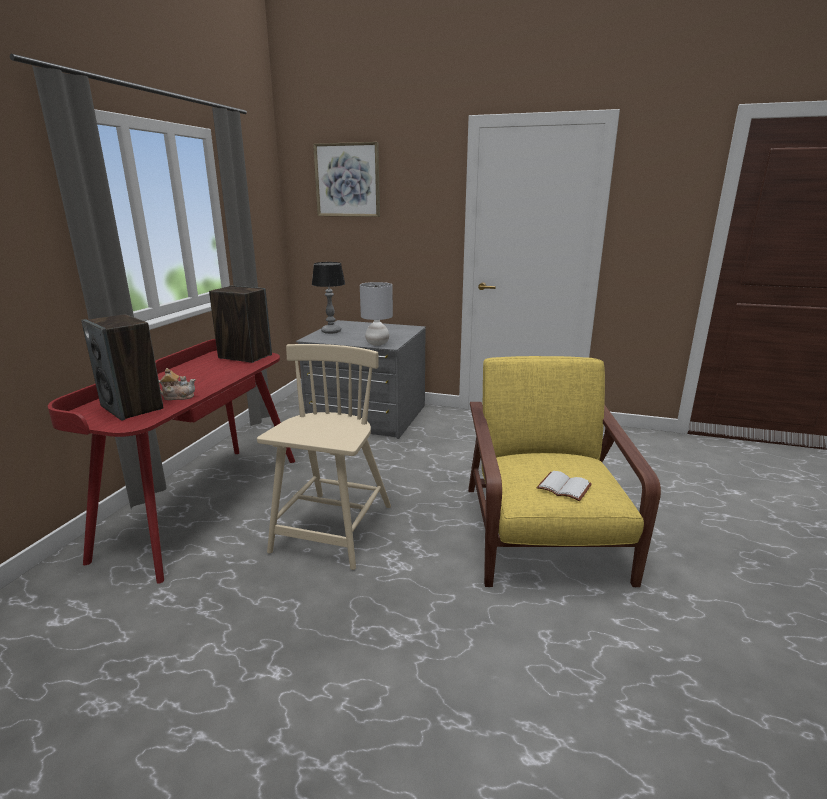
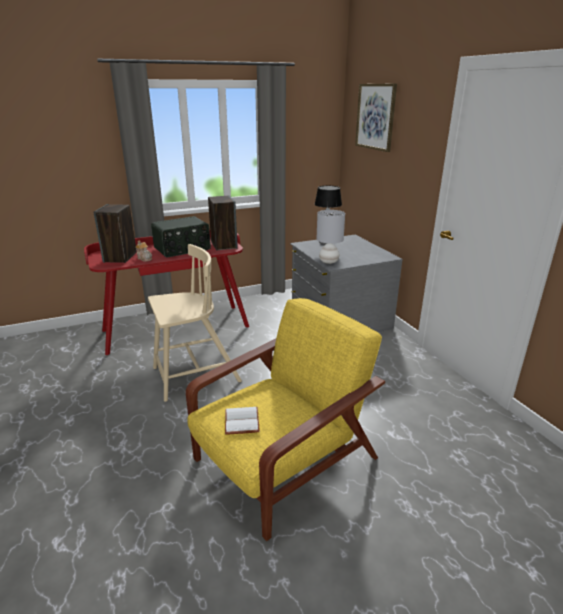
camera: 50 degrees right, 5 degrees up
none -> radio [151,216,211,257]

